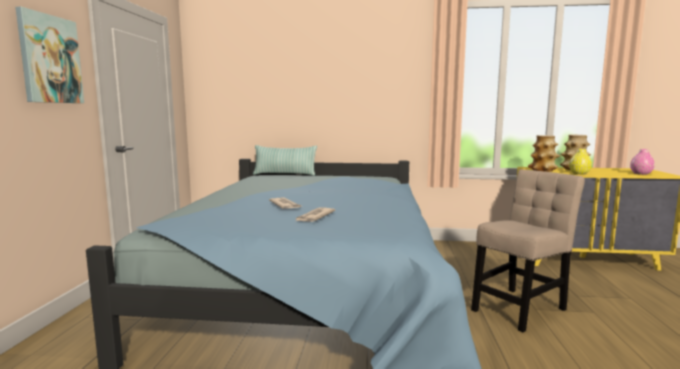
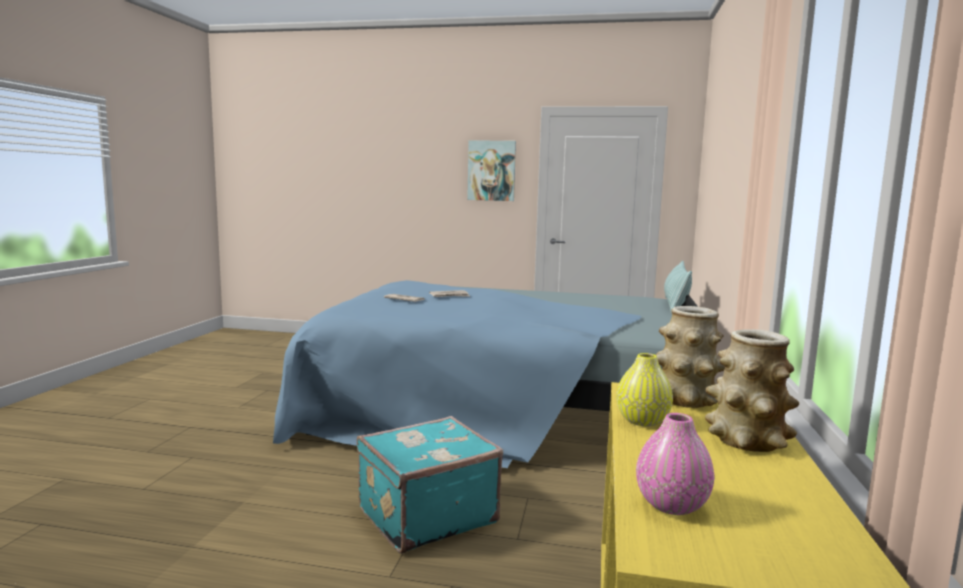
camera: 95 degrees right, 0 degrees up
beige chair [471,169,585,332] -> turquoise suitcase [357,416,503,554]

